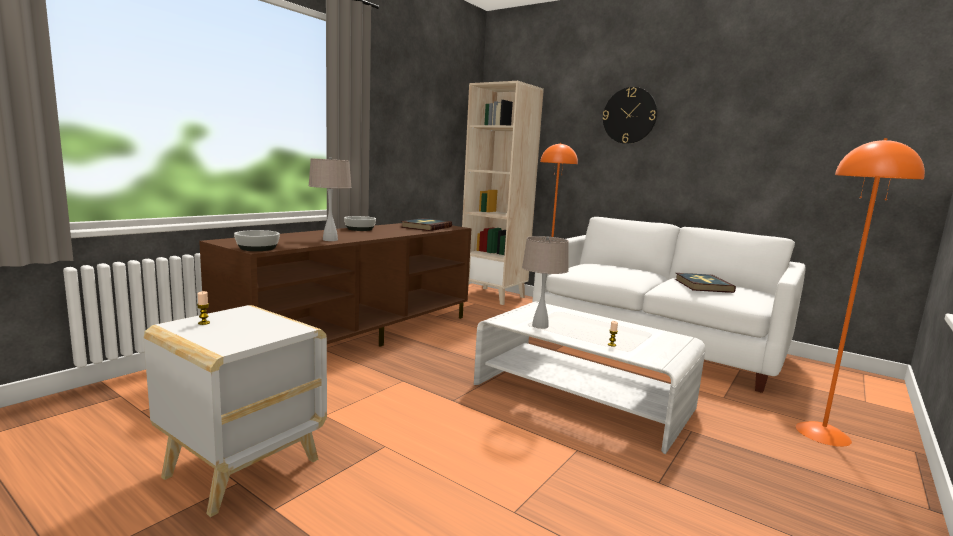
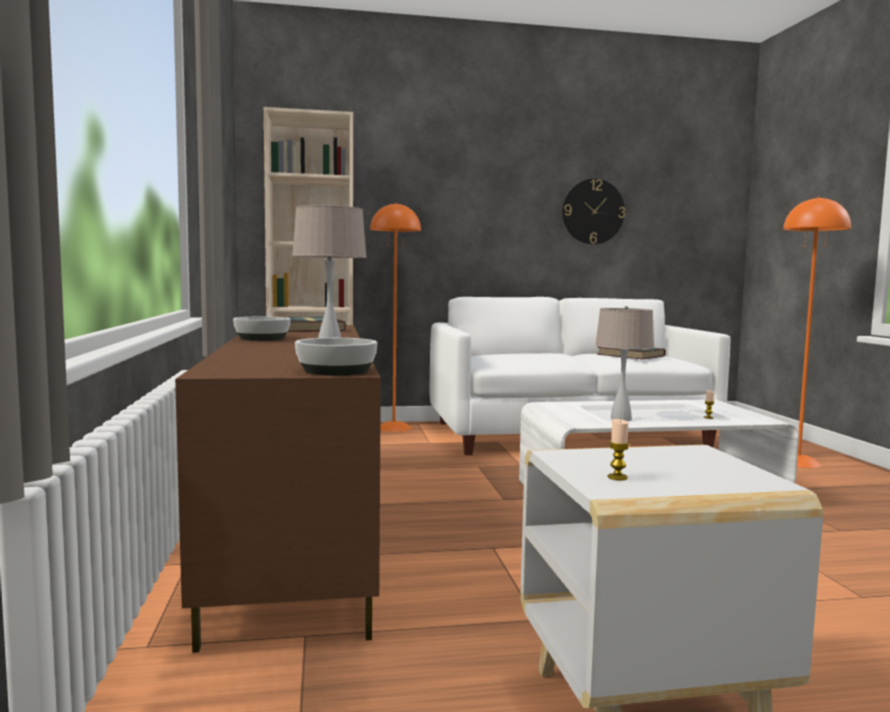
camera: 45 degrees left, 5 degrees down
wall clock [603,87,657,144] -> wall clock moved to [562,179,625,244]

